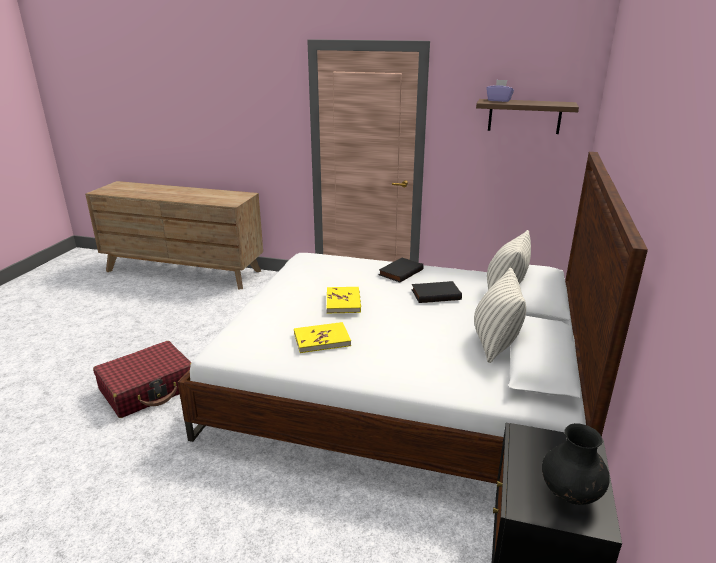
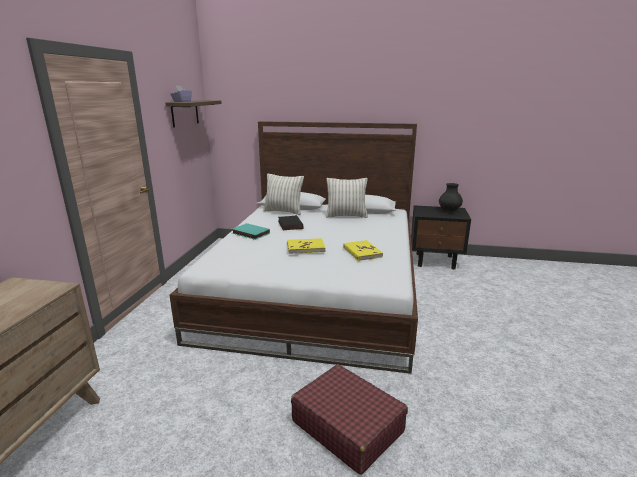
camera: 95 degrees left, 5 degrees down
black book [379,258,424,283] -> turquoise book [232,223,270,240]

